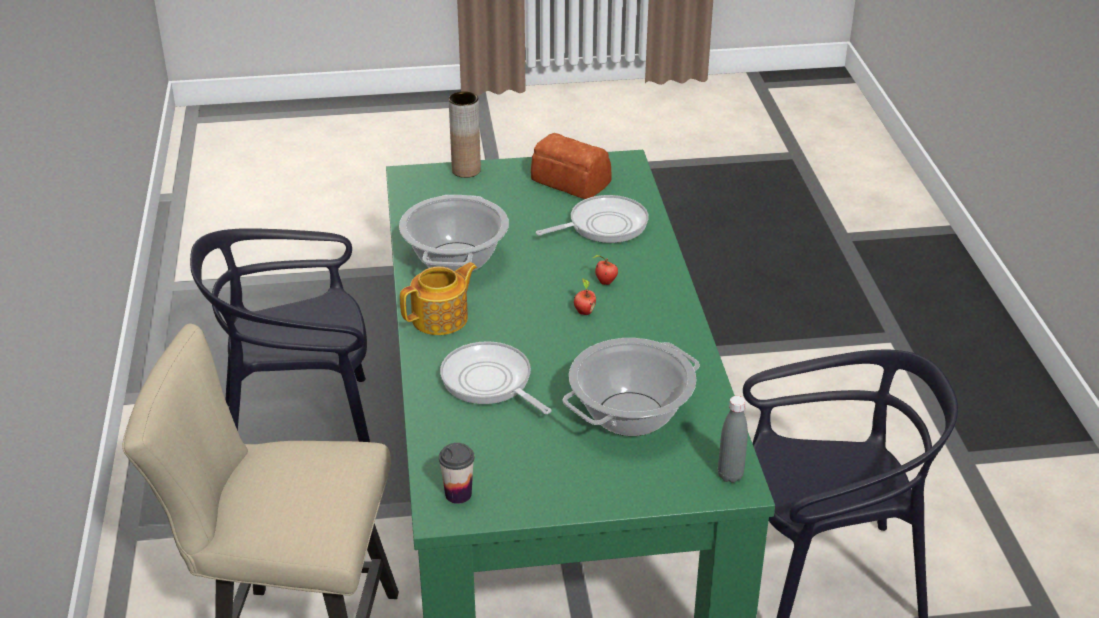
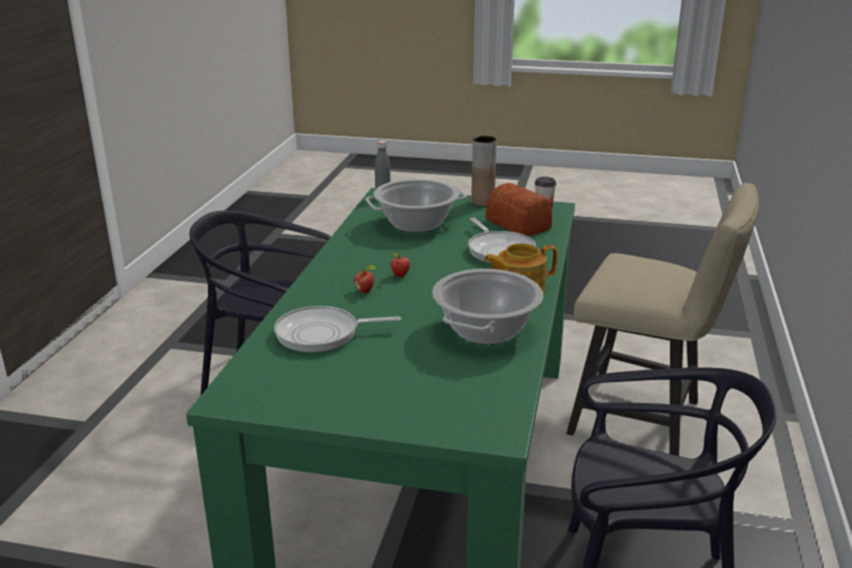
camera: 160 degrees left, 10 degrees down
brown vase [449,91,481,178] -> brown vase moved to [471,136,497,206]
bread [531,133,612,199] -> bread moved to [486,183,552,236]

